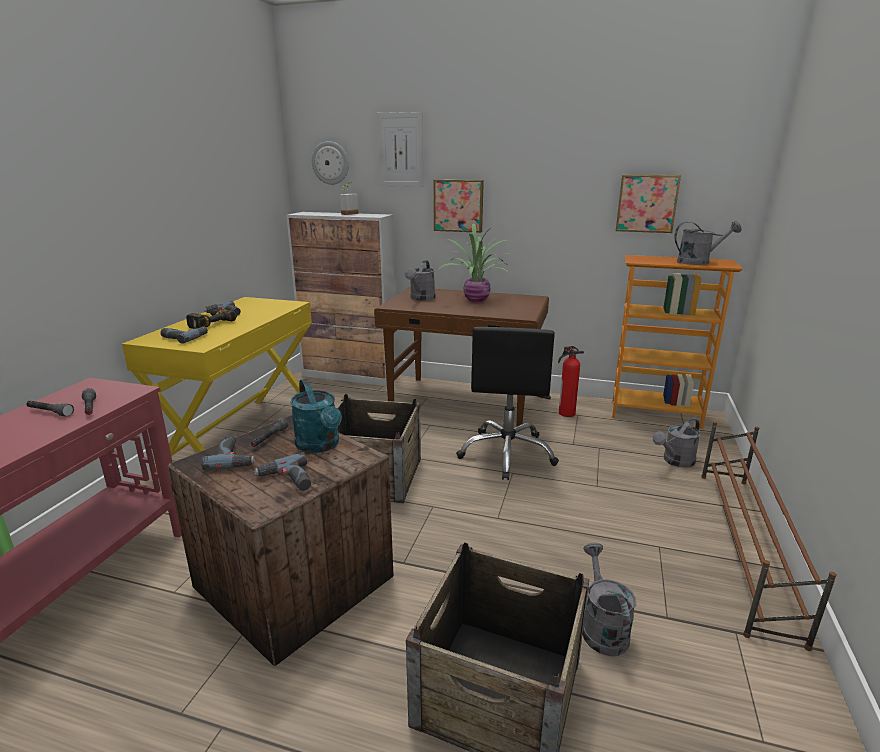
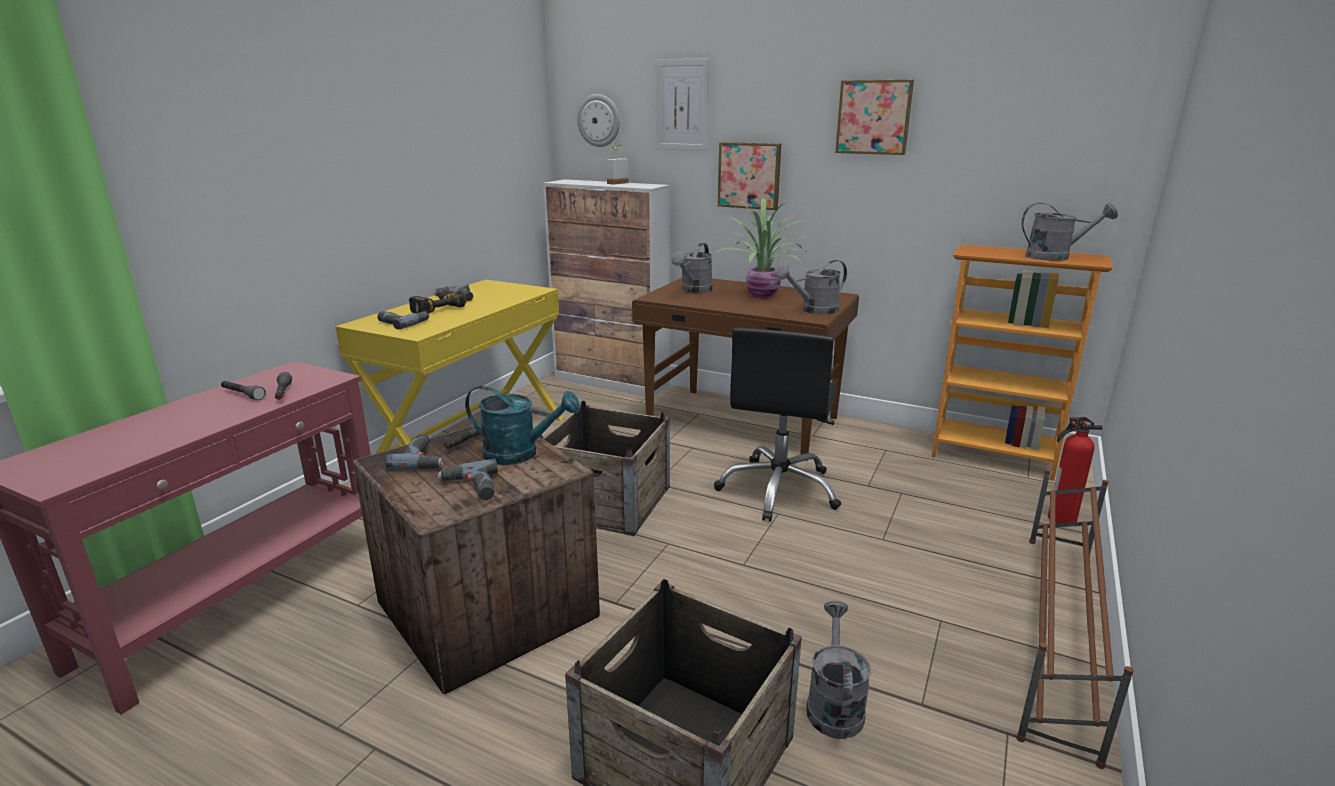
camera: 10 degrees right, 0 degrees up
turquoise watering can [290,379,342,453] -> turquoise watering can turned 60 degrees counterclockwise [465,386,580,465]
fire extinguisher [558,346,584,417] -> fire extinguisher moved to [1048,417,1103,524]
picture [616,175,681,233] -> picture moved to [835,79,914,155]
grey watering can [653,418,700,468] -> grey watering can moved to [776,260,847,314]

